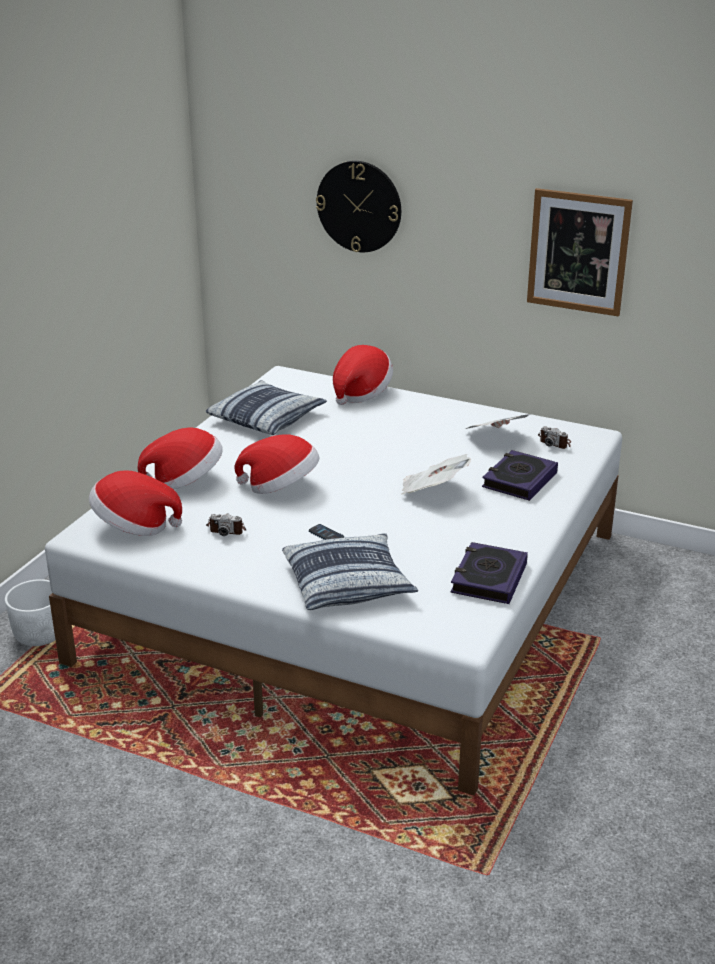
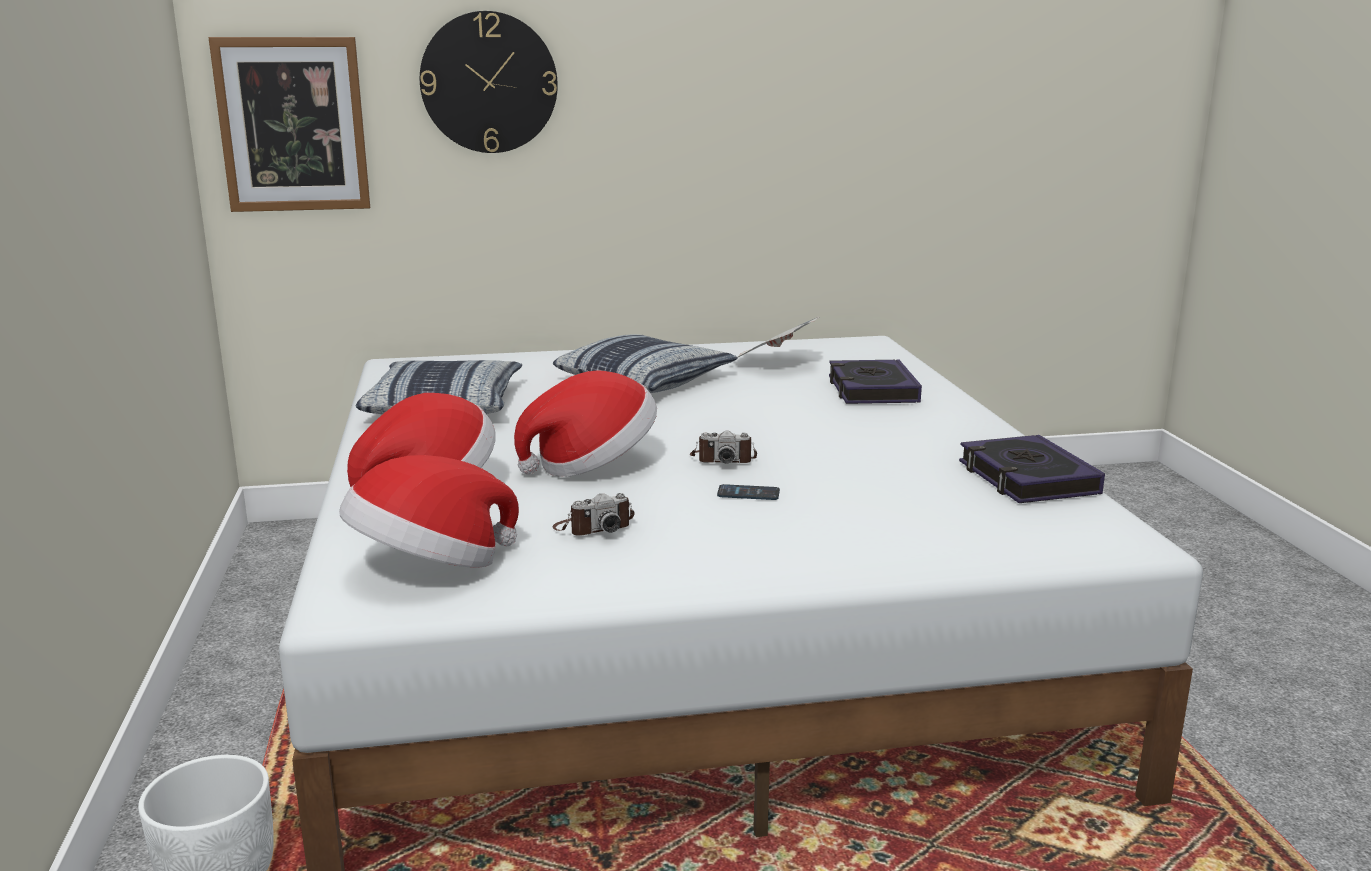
camera: 35 degrees left, 10 degrees down
pillow [282,533,418,610] -> pillow moved to [553,334,738,393]
hat [333,345,393,405] -> none
newspaper [401,454,471,495] -> none
picture [527,188,633,317] -> picture moved to [208,37,370,212]
camera [538,426,571,449] -> camera moved to [690,430,757,464]

